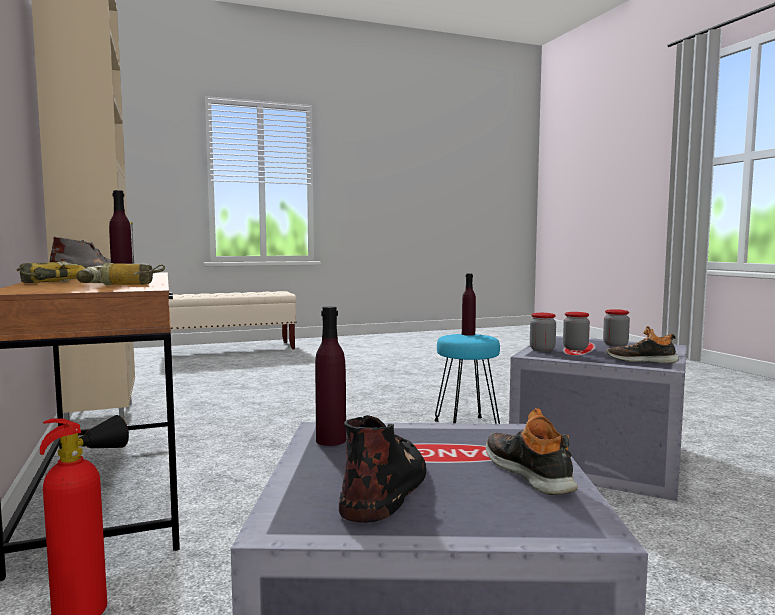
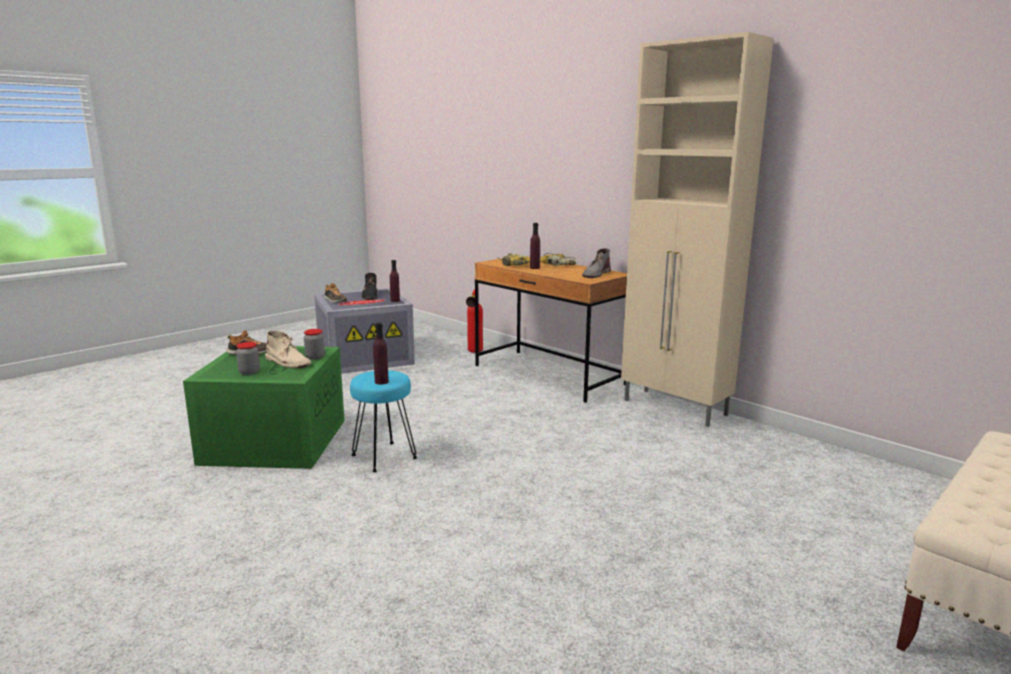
camera: 155 degrees right, 10 degrees up
grey storage box [509,336,687,501] -> green storage box [183,346,345,469]
jar [563,312,590,350] -> beige boot [265,331,311,368]

